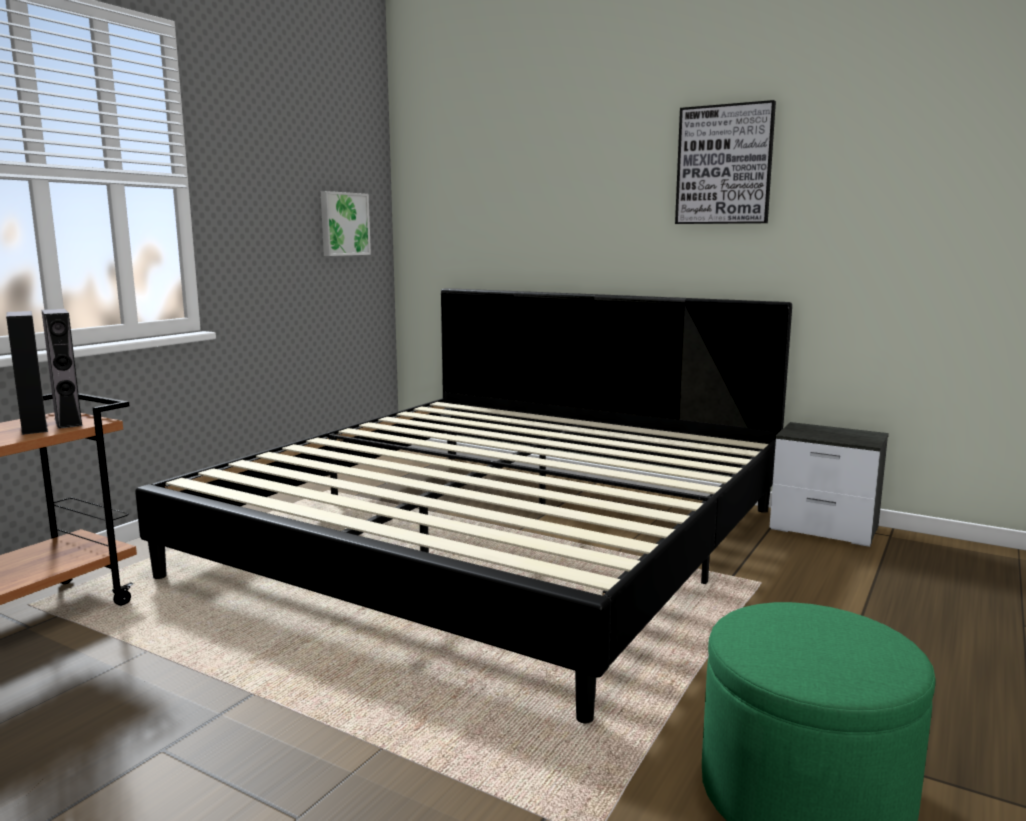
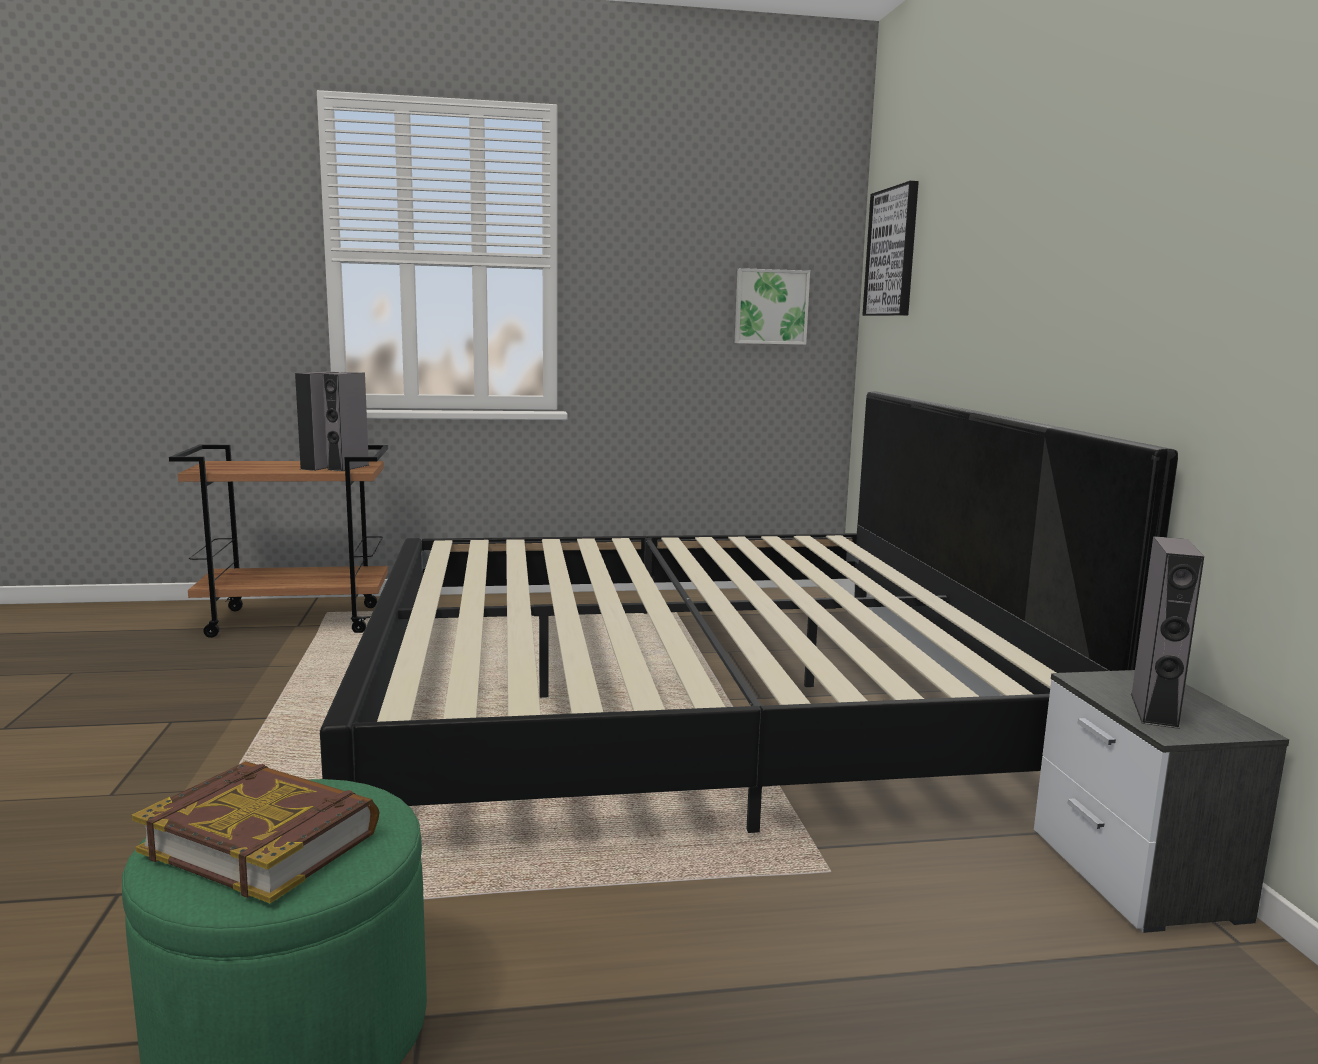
camera: 50 degrees right, 0 degrees up
picture [675,100,776,224] -> picture moved to [862,181,919,316]
none -> book [132,761,380,903]
none -> grey speaker [1131,536,1204,729]

